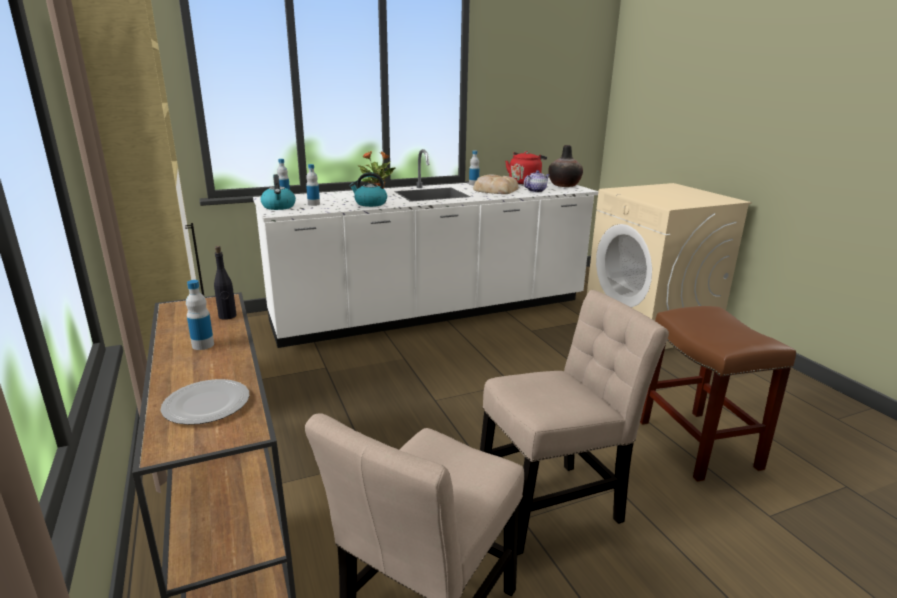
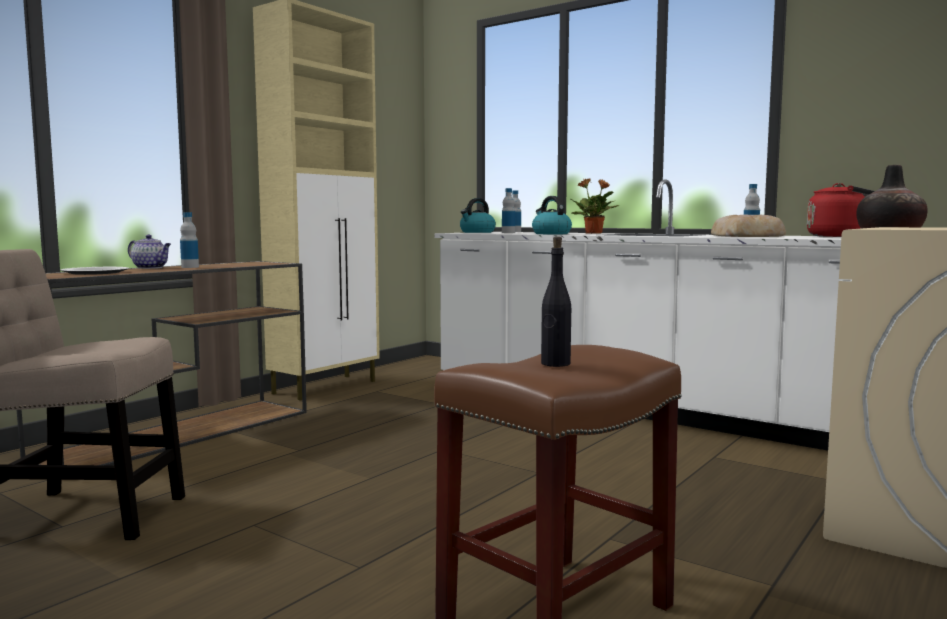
camera: 60 degrees right, 15 degrees down
black bottle [214,246,237,320] -> black bottle moved to [541,237,571,367]
beige chair [480,290,669,555] -> none
teapot [524,170,550,192] -> teapot moved to [128,235,171,269]

